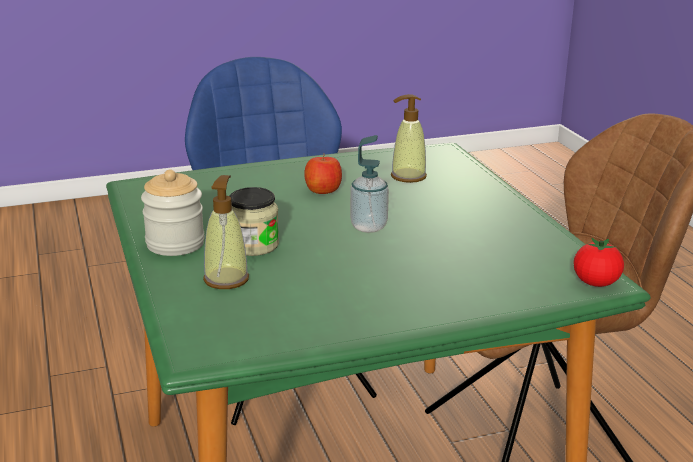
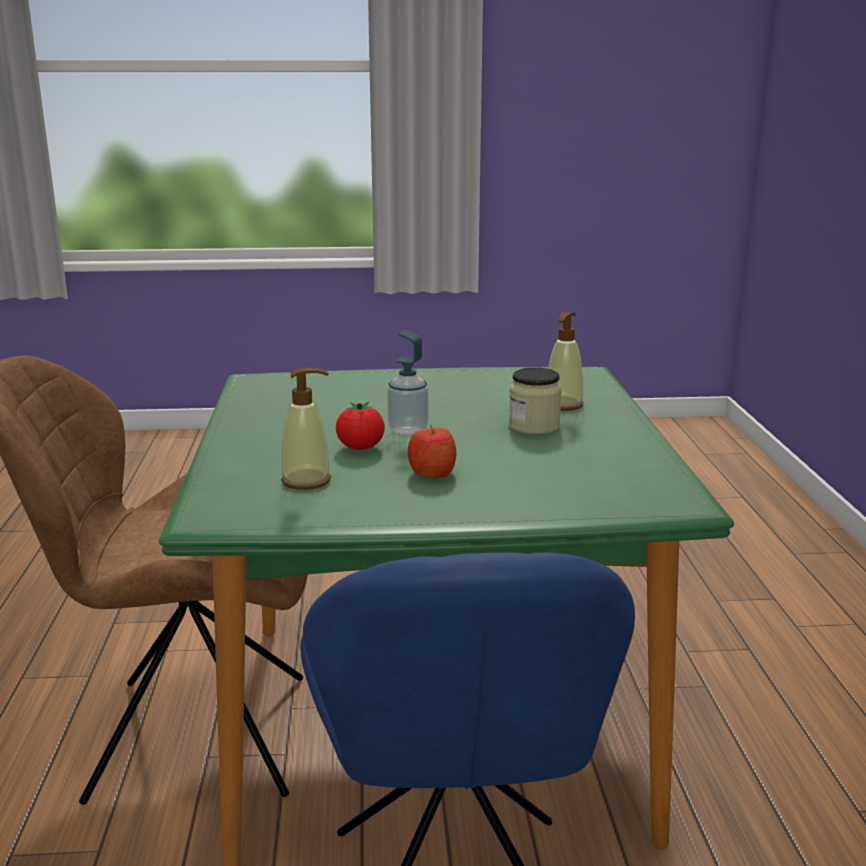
camera: 165 degrees left, 5 degrees down
jar [141,169,205,256] -> none
tomato [574,238,624,287] -> tomato moved to [336,401,385,450]

